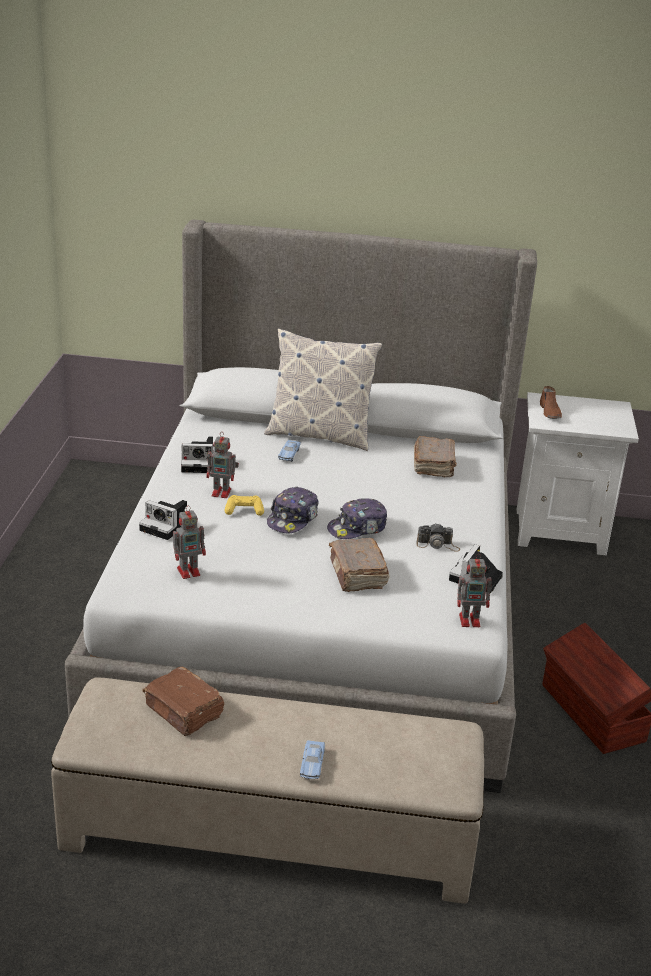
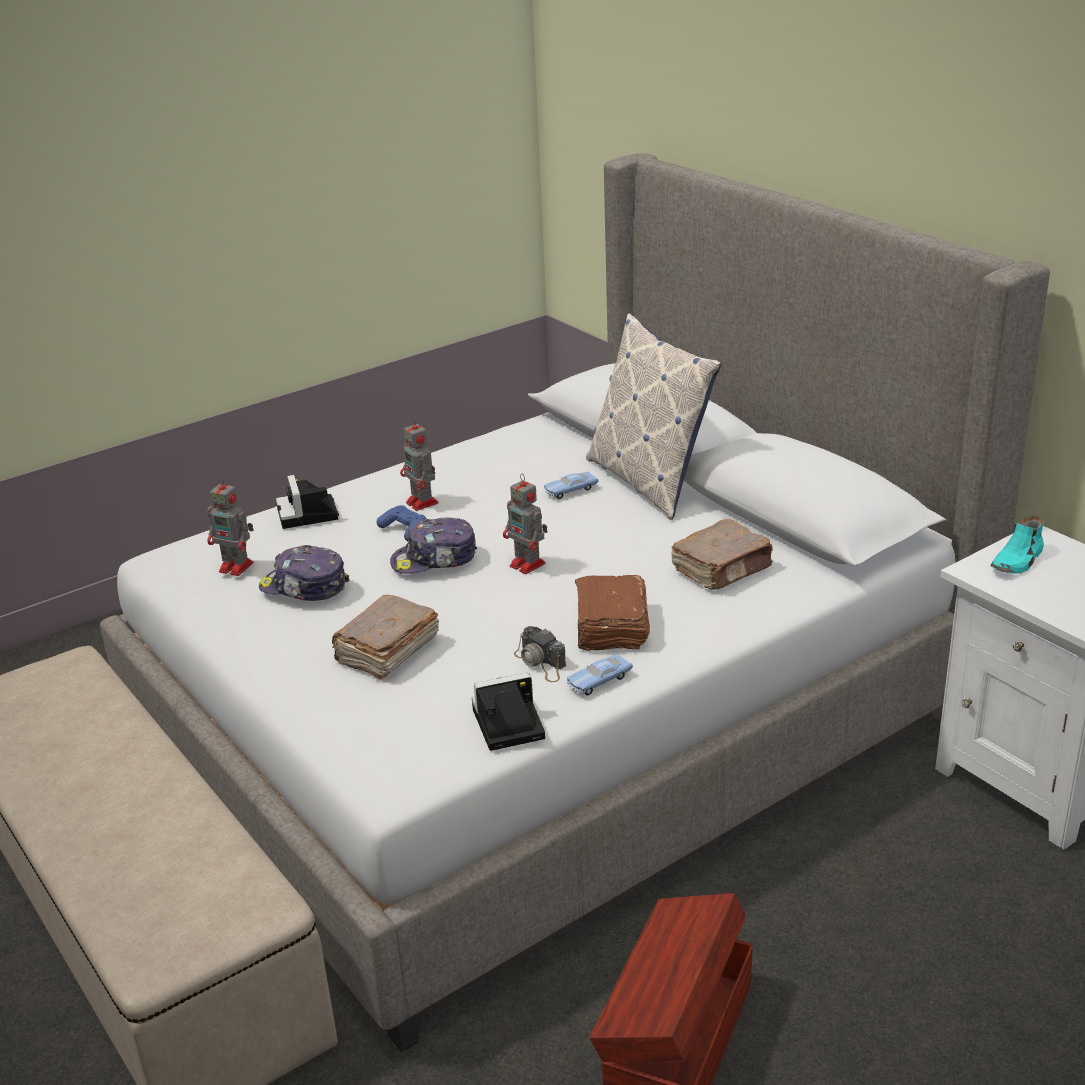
camera: 50 degrees right, 0 degrees up
brown book [143,667,224,736] -> brown book moved to [575,575,650,651]
camera [181,436,214,473] -> none
yellow game controller [225,495,264,516] -> blue game controller [376,505,427,541]
blue toy car [300,740,325,779] -> blue toy car moved to [567,654,633,695]
cap [327,498,387,539] -> cap moved to [258,545,350,601]
toy robot [457,554,492,627] -> toy robot moved to [503,474,547,574]
brown shoe [540,386,562,419] -> turquoise shoe [990,516,1044,574]

